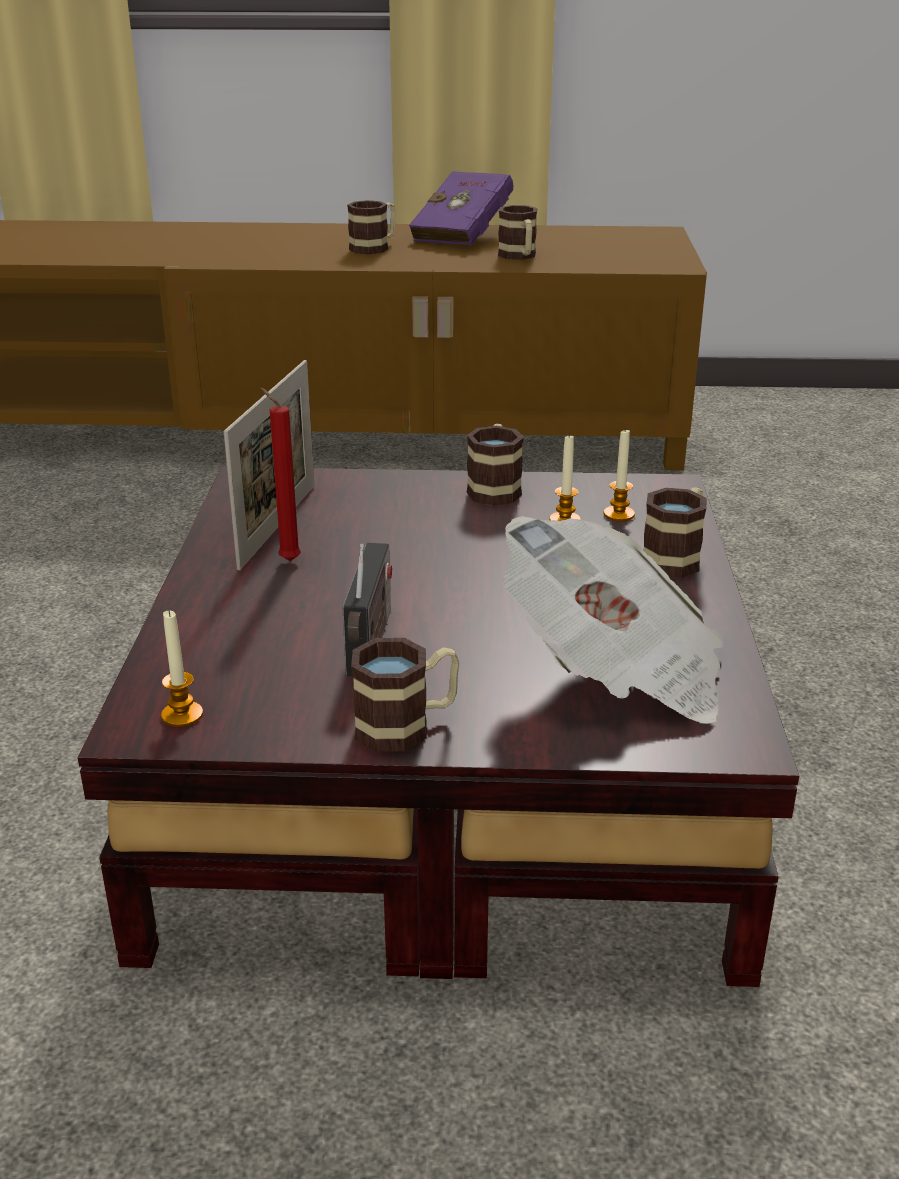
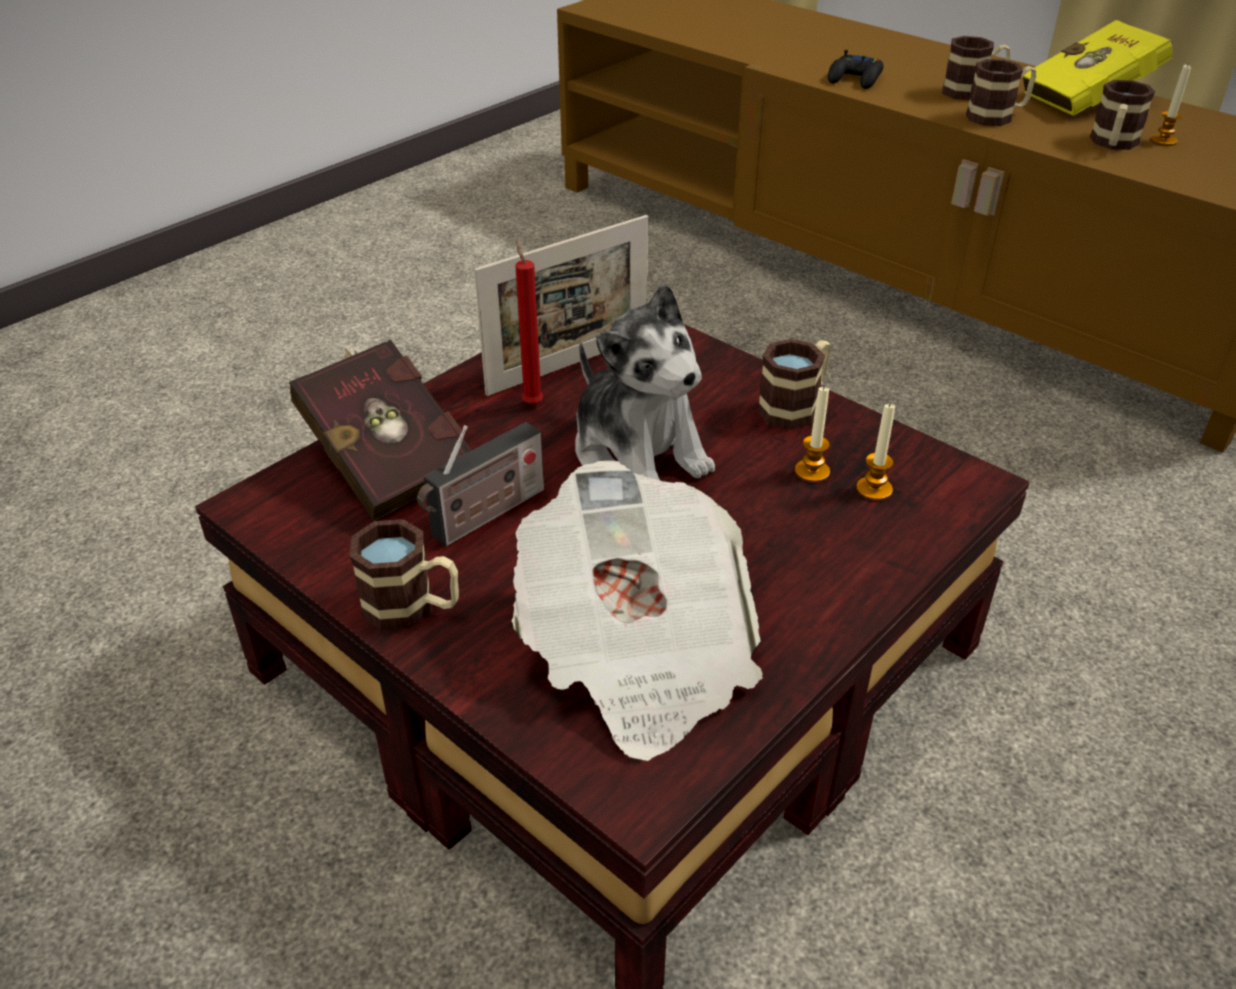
camera: 40 degrees right, 10 degrees up
candle [161,611,203,727] -> candle moved to [1150,63,1191,146]
purple book [409,171,514,245] -> yellow book [1023,20,1173,116]
mug [643,487,707,578] -> mug moved to [966,59,1036,126]
none -> red book [289,339,472,521]
none -> plush toy [575,283,715,481]
none -> black game controller [828,50,883,89]

